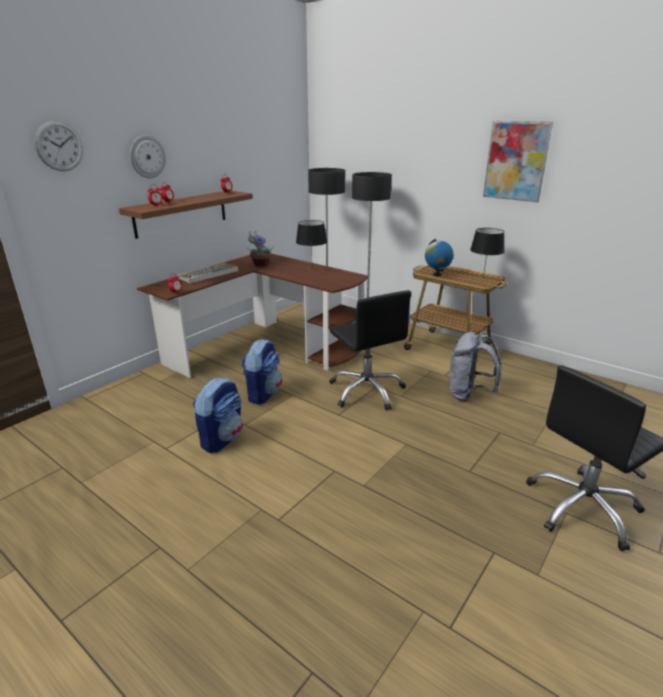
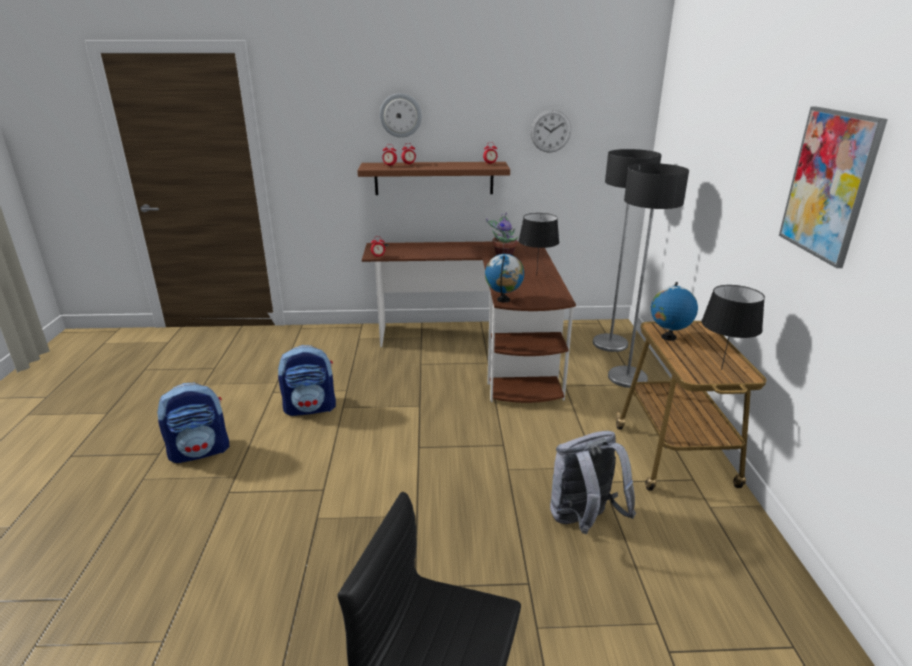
camera: 50 degrees right, 0 degrees up
wall clock [35,121,83,171] -> wall clock moved to [530,110,571,153]
keyboard [176,263,239,284] -> none
backpack [241,339,282,405] -> backpack moved to [157,383,230,463]
black office chair [329,290,411,411] -> none
none -> globe [485,254,524,303]

